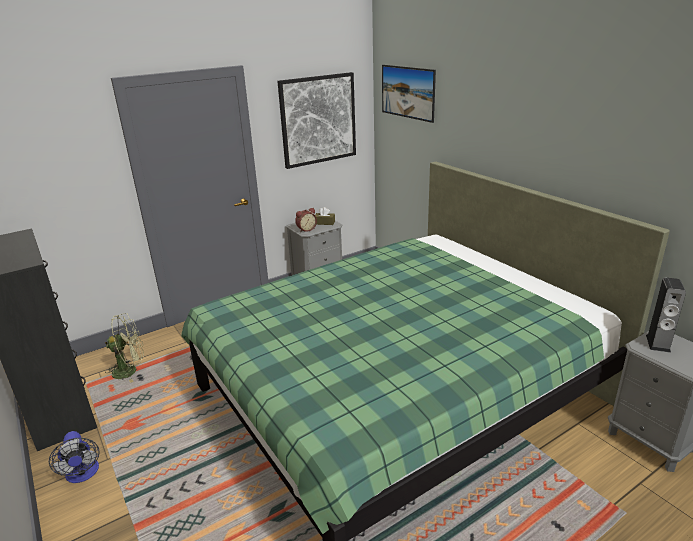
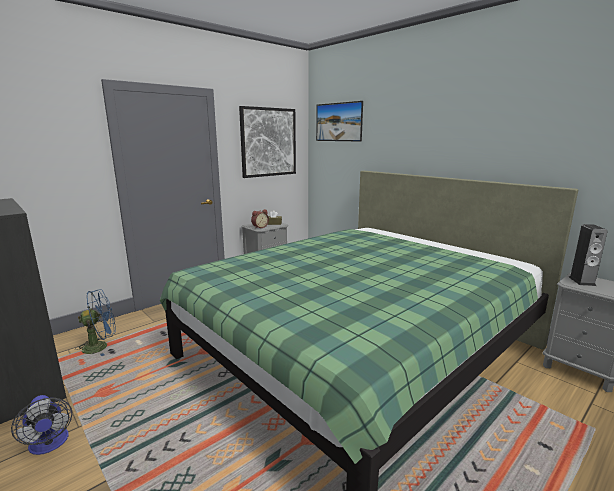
camera: 10 degrees left, 10 degrees down
green fan [105,313,144,383] -> blue fan [75,289,116,356]

